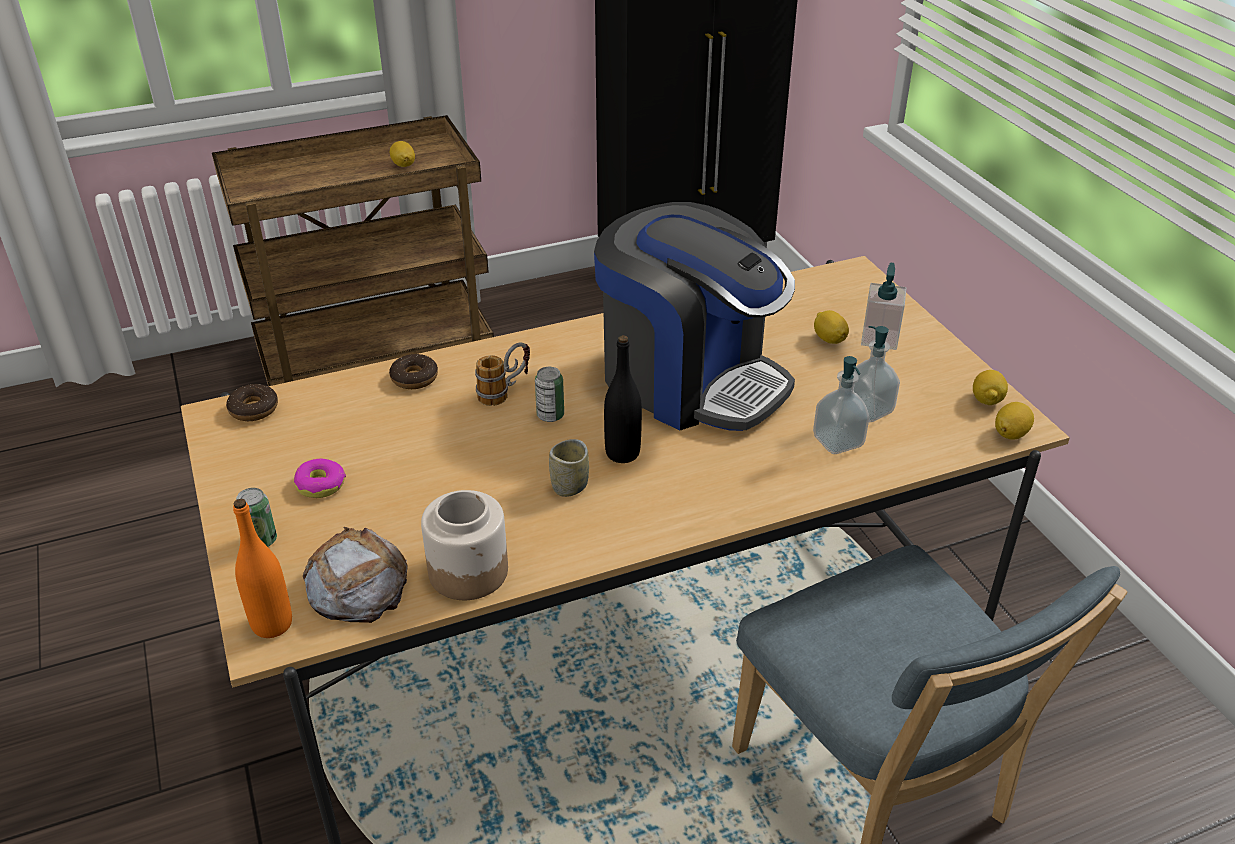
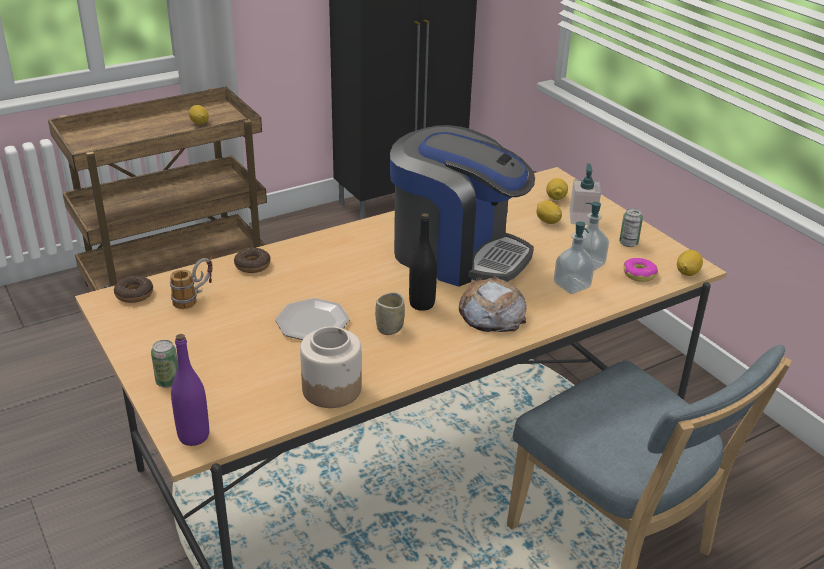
camera: 10 degrees left, 5 degrees down
orange bottle [233,499,292,638] -> purple bottle [171,334,209,446]
donut [294,458,346,498] -> donut moved to [624,258,658,282]
bread [303,527,408,623] -> bread moved to [459,276,527,332]
mug [475,342,530,406] -> mug moved to [170,258,213,309]
can [535,367,564,422] -> can moved to [619,208,643,247]
lemon [973,370,1008,405] -> lemon moved to [546,178,568,200]
none -> plate [275,298,350,340]

